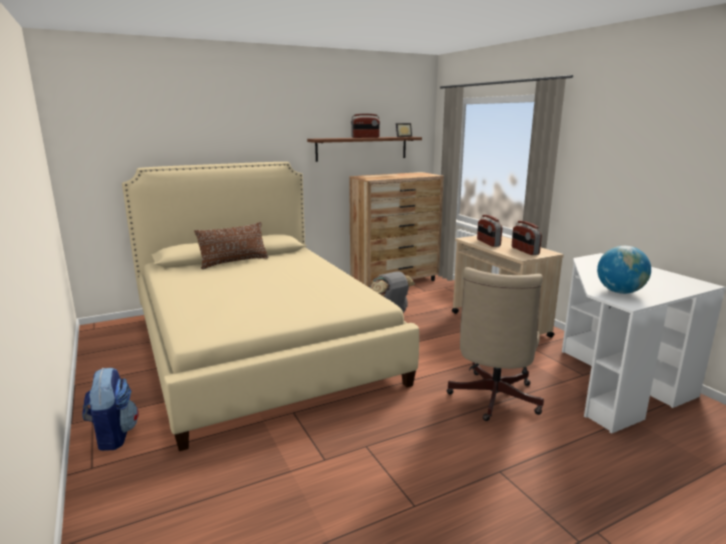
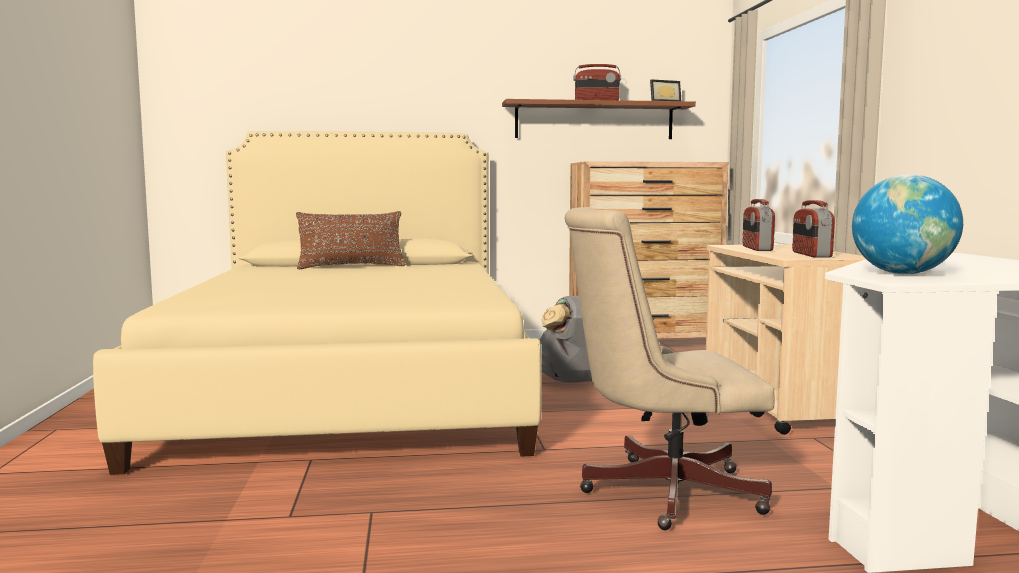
camera: 20 degrees right, 10 degrees down
backpack [82,368,139,451] -> none
beige office chair [447,267,544,421] -> beige office chair turned 45 degrees clockwise [565,207,775,530]

